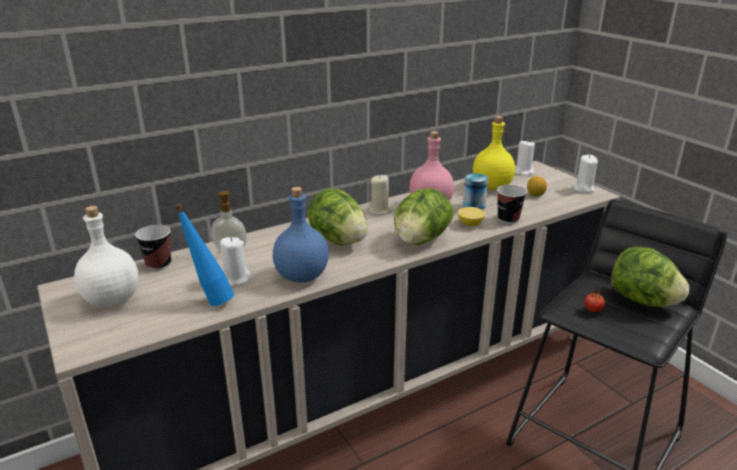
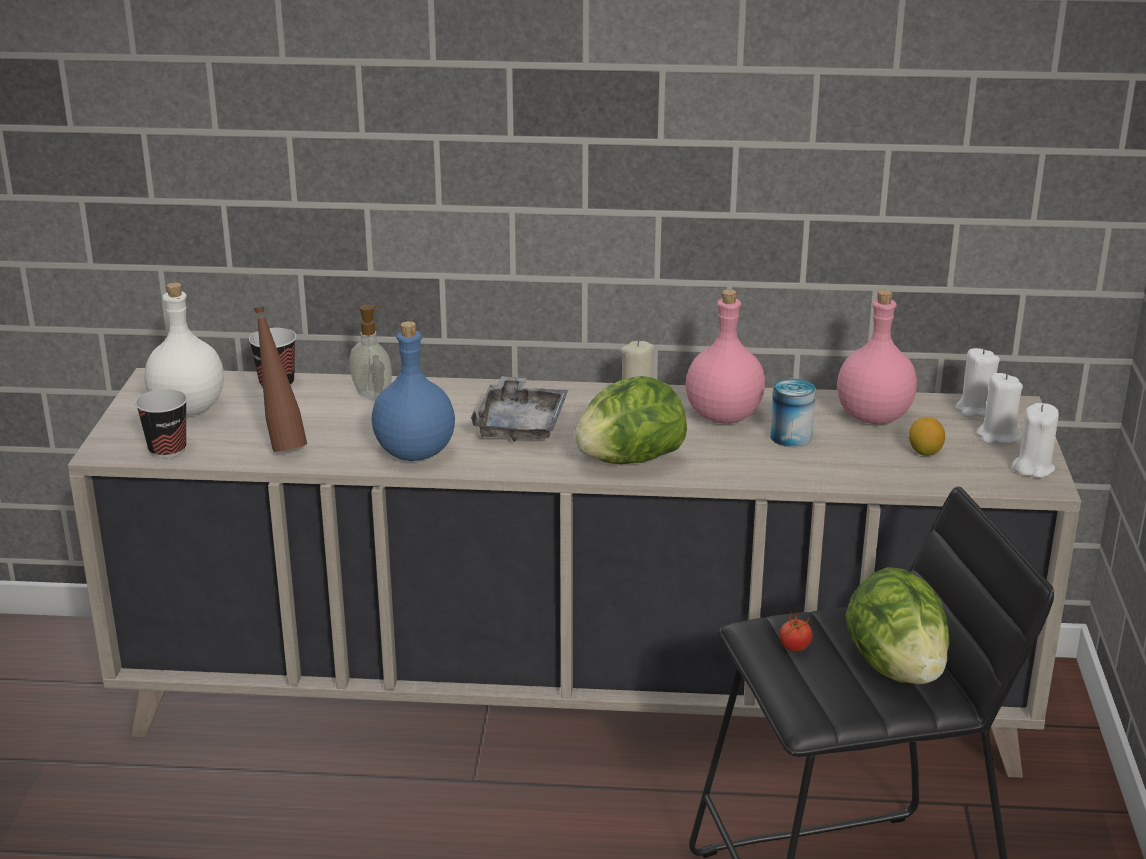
camera: 35 degrees right, 0 degrees up
blue bottle [174,204,234,306] -> brown bottle [254,306,307,452]
white candle [220,237,251,287] -> white candle moved to [977,373,1023,444]
lettuce [308,189,368,245] -> grey tray [471,376,568,441]
lemon [458,207,485,226] -> none
yellow bottle [473,116,515,190] -> pink bottle [837,290,917,424]
cup [497,185,527,224] -> cup moved to [135,389,187,458]

